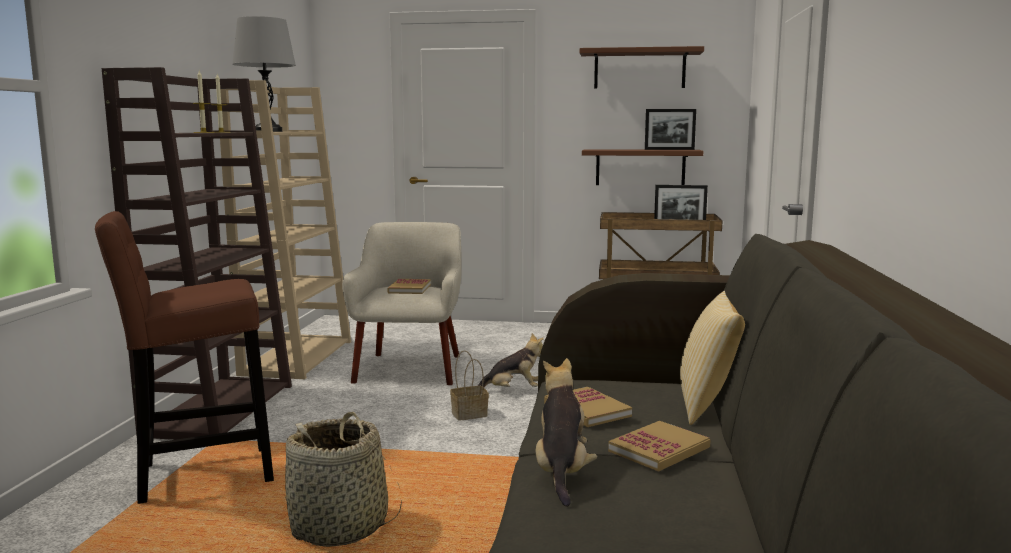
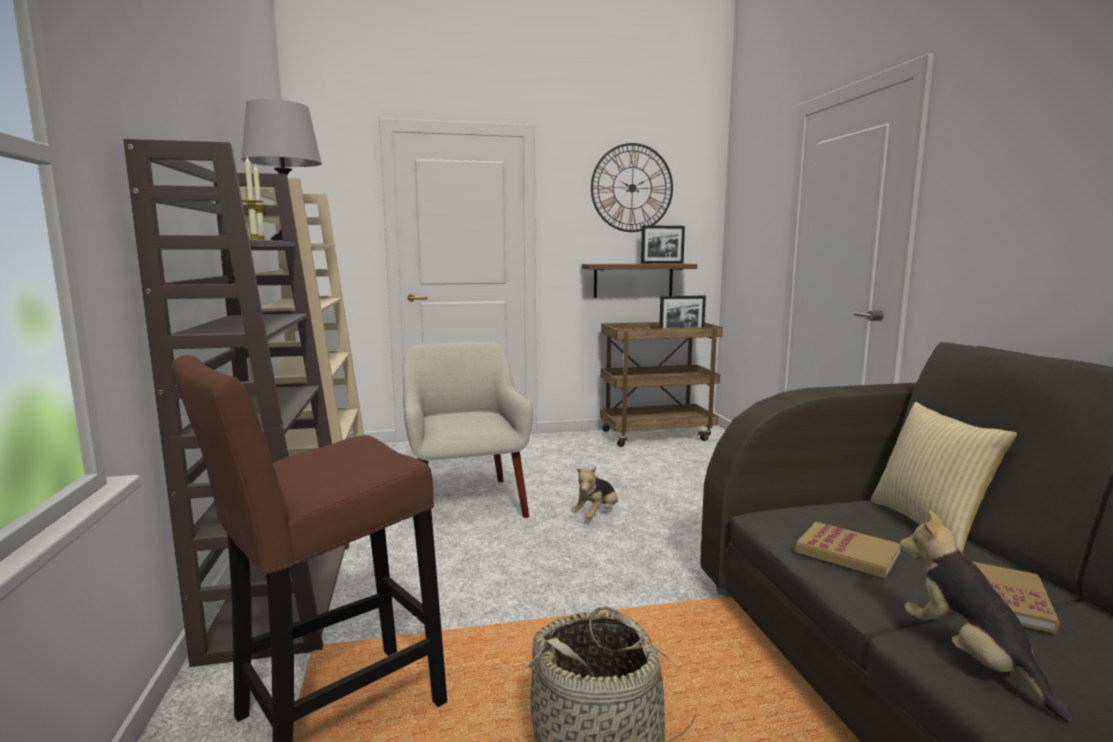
camera: 20 degrees left, 0 degrees up
book [387,279,431,294] -> none
basket [450,350,489,421] -> none
plush toy [477,333,544,388] -> plush toy turned 150 degrees clockwise [571,467,618,519]
brown shelf [580,46,704,89] -> wall clock [591,143,673,232]

